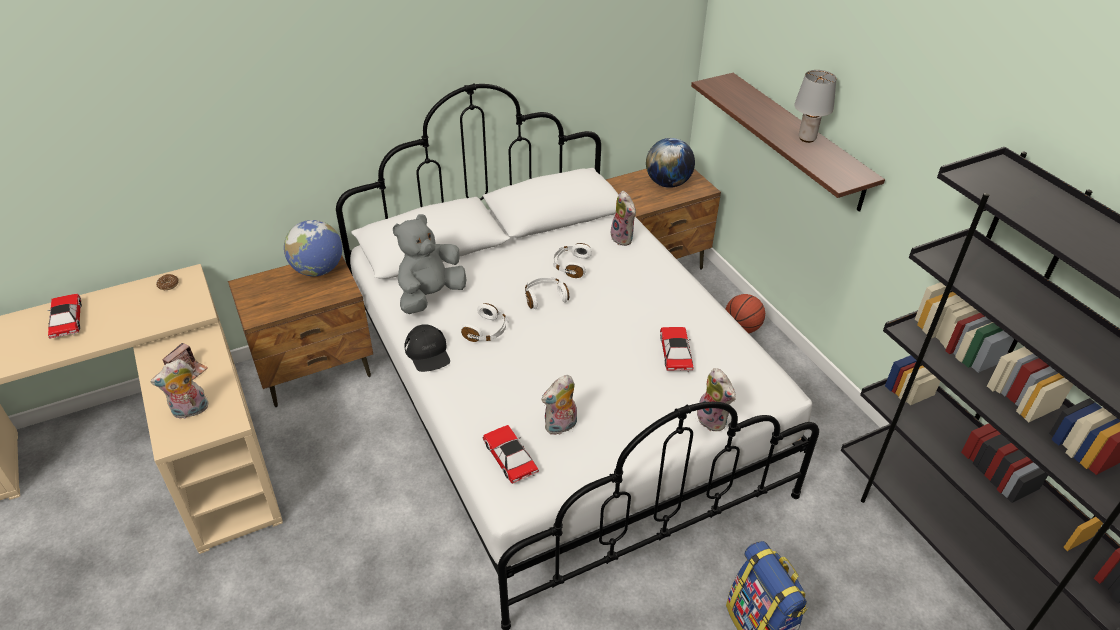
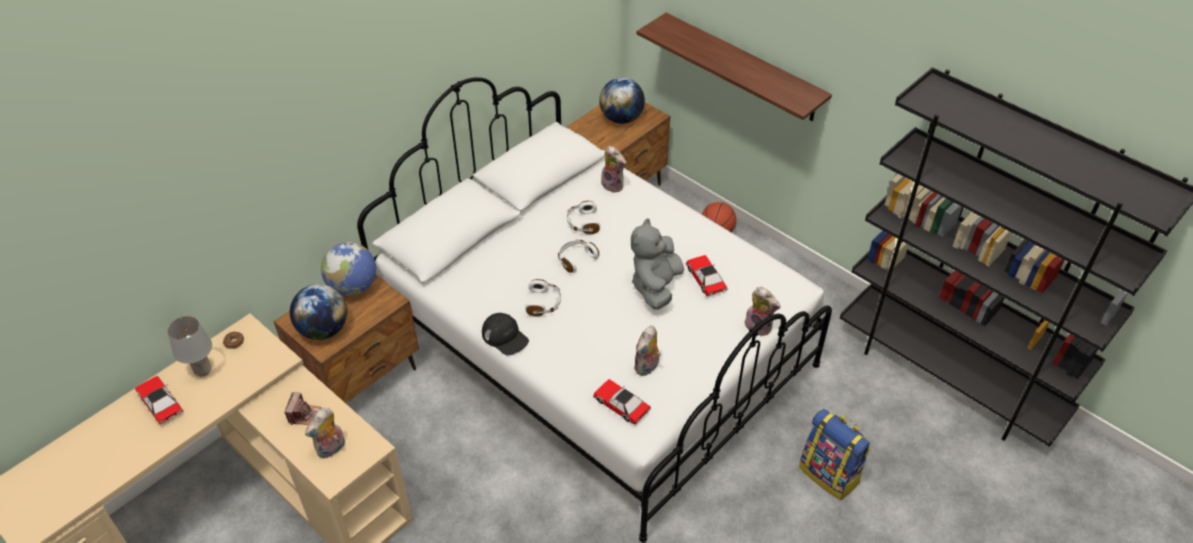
camera: 20 degrees left, 5 degrees up
grey plush toy [393,214,467,314] -> grey plush toy moved to [631,218,684,309]
grey table lamp [794,70,837,143] -> grey table lamp moved to [168,316,212,376]
none -> globe [290,284,347,340]

